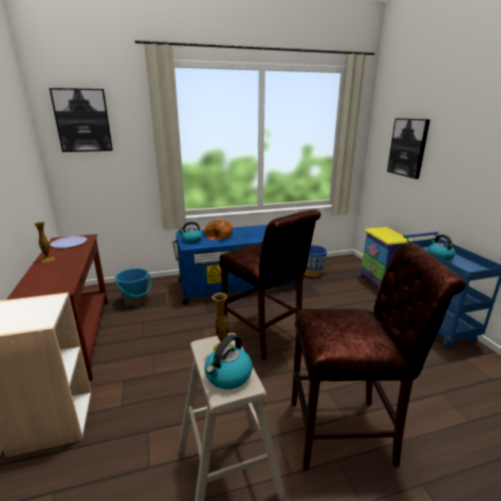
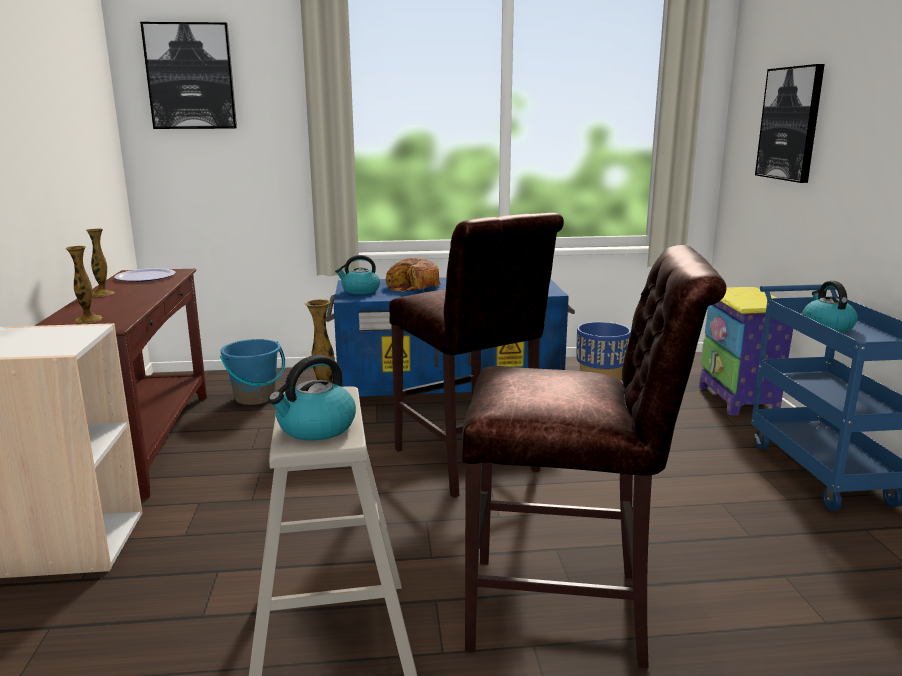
camera: 10 degrees right, 5 degrees down
none -> vase [66,246,103,323]

